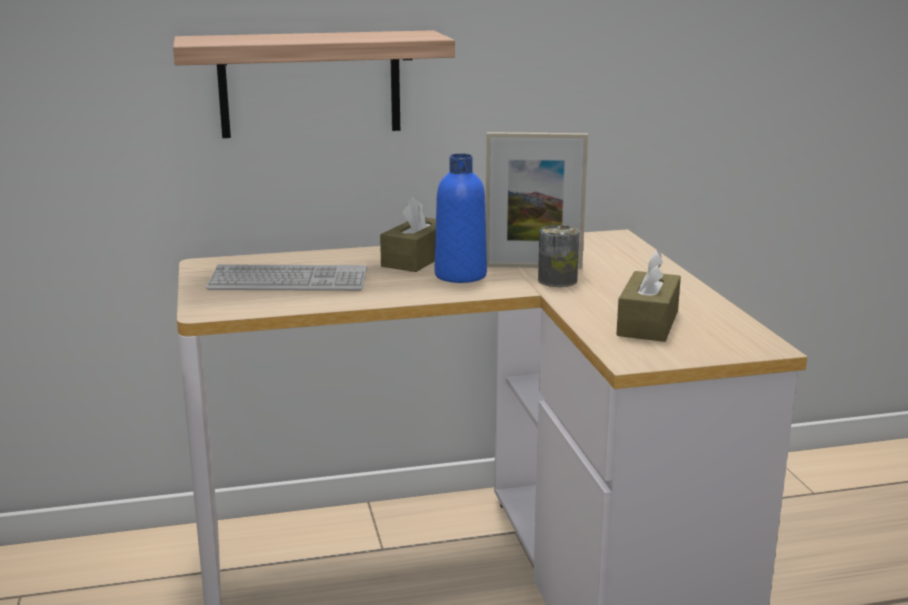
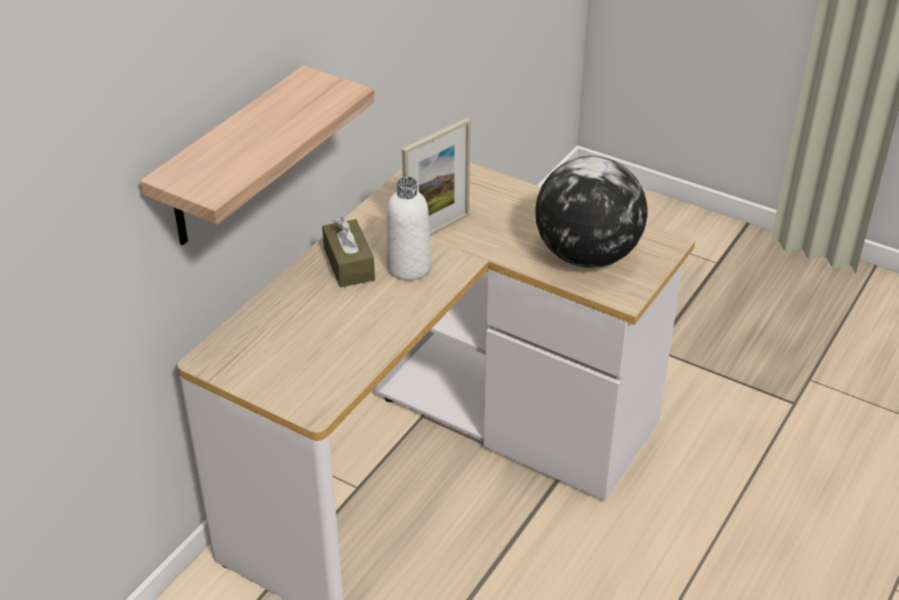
camera: 45 degrees left, 20 degrees up
keyboard [206,264,367,291] -> none
blue bottle [435,154,487,283] -> white bottle [387,177,431,280]
can [538,225,579,287] -> none
brown tissue box [616,250,681,342] -> globe [535,156,647,268]

